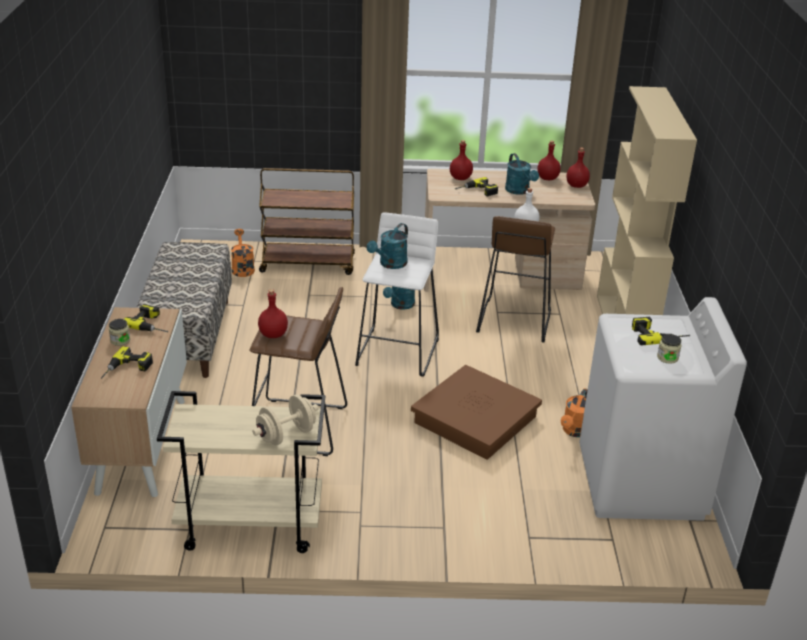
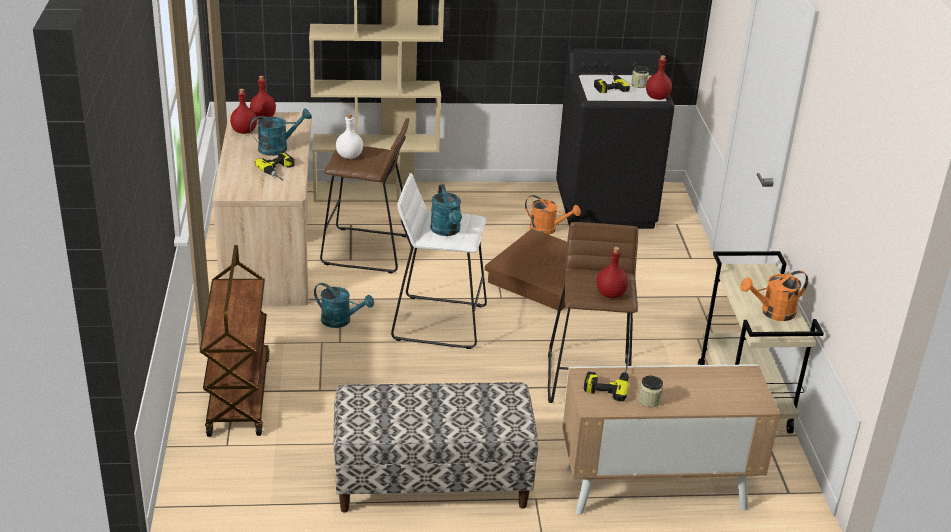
camera: 95 degrees left, 0 degrees up
power drill [101,346,153,379] -> none
orange watering can [231,229,255,277] -> orange watering can moved to [740,271,808,321]
beige dumbbell [252,394,319,445] -> none
turquoise watering can [367,223,408,269] -> turquoise watering can turned 45 degrees clockwise [430,184,462,236]
red bottle [450,140,473,180] -> red bottle moved to [646,55,672,100]
white washing machine [579,297,747,521] -> black washing machine [556,49,675,229]

